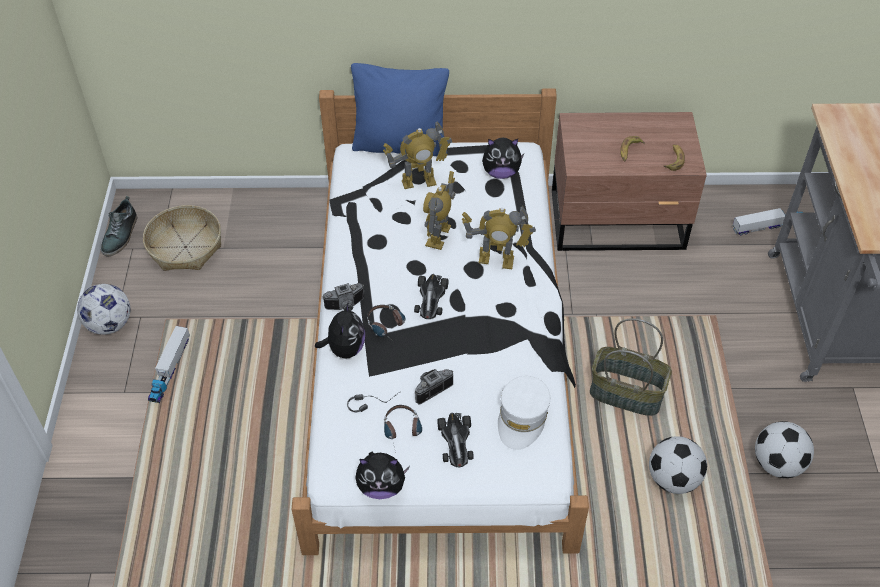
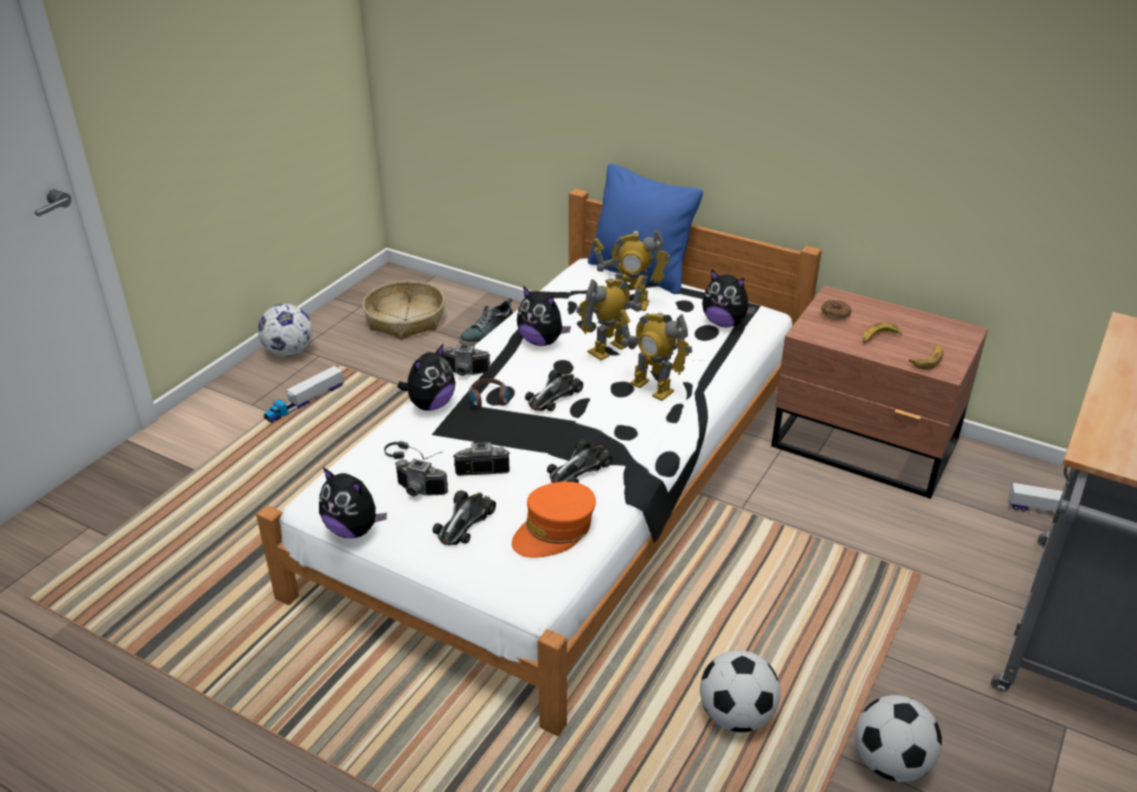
camera: 30 degrees right, 15 degrees down
shoe [101,196,138,256] -> shoe moved to [459,298,513,346]
headphones [384,405,422,453] -> camera [395,459,448,497]
white cap [498,376,550,450] -> orange cap [512,482,596,558]
basket [590,318,672,416] -> none
none -> plush toy [517,286,571,346]
none -> toy car [547,440,612,483]
none -> donut [821,300,851,320]

